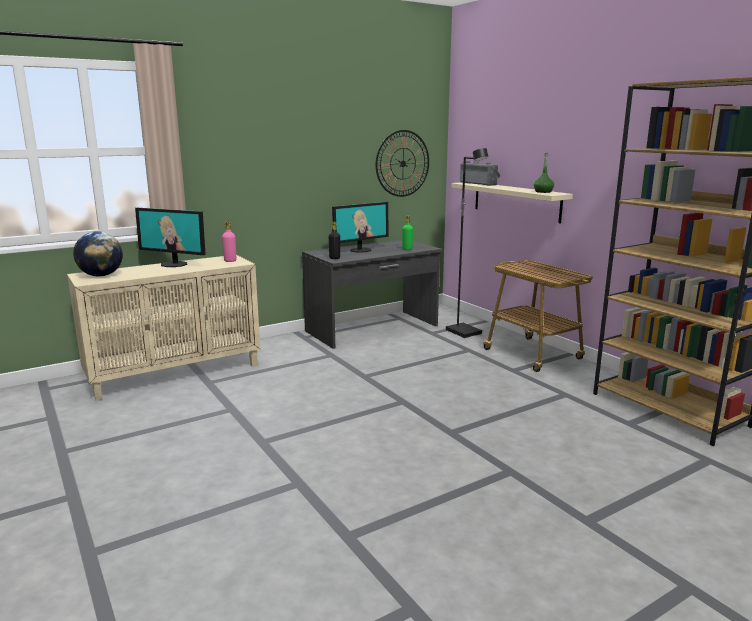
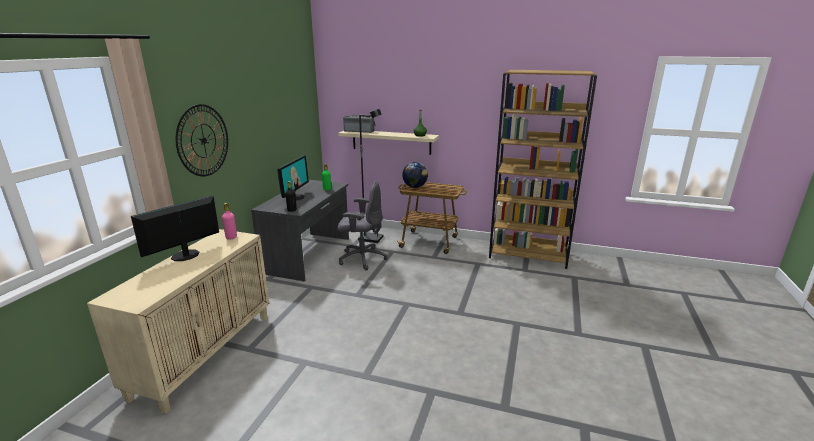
camera: 40 degrees left, 5 degrees up
globe [73,231,123,277] -> globe moved to [402,162,428,188]
monitor [135,208,206,267] -> monitor turned 150 degrees clockwise [131,195,219,261]
wall clock [376,130,429,197] -> wall clock moved to [176,104,228,176]
none -> grey office chair [337,181,387,270]

